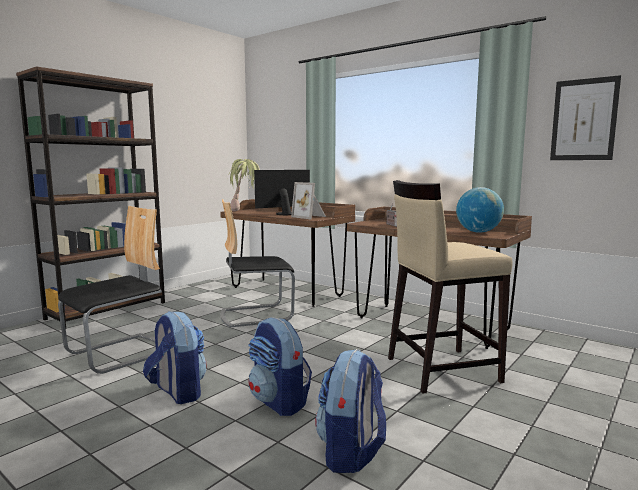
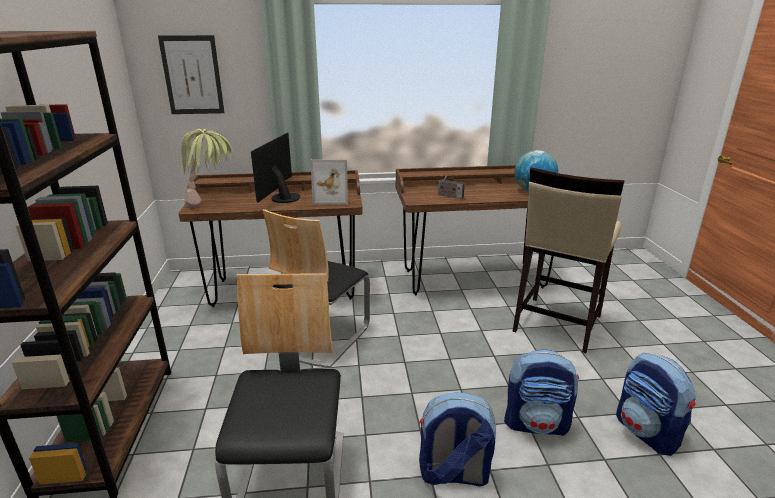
camera: 45 degrees left, 15 degrees up
picture [550,75,621,160] -> picture moved to [158,35,224,114]

